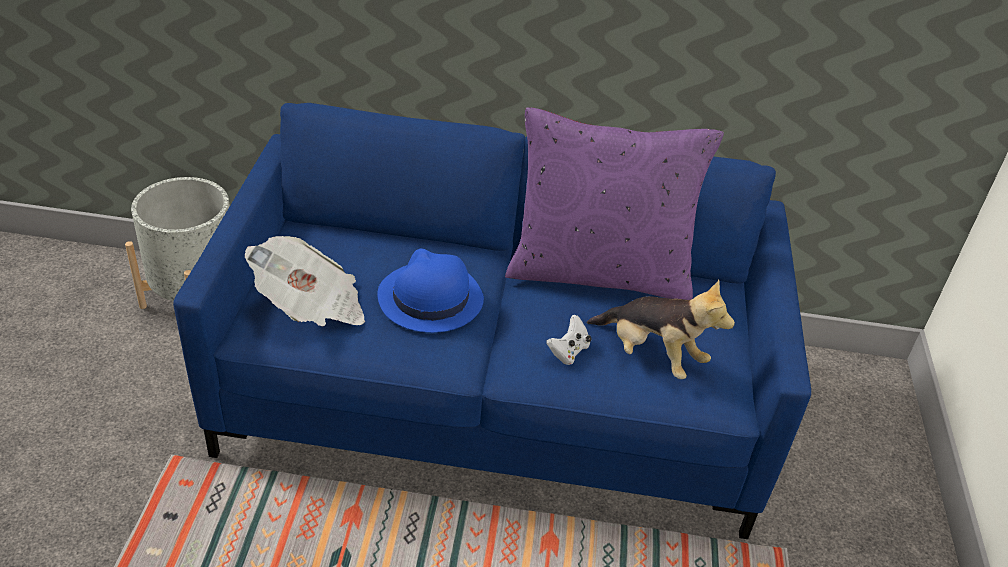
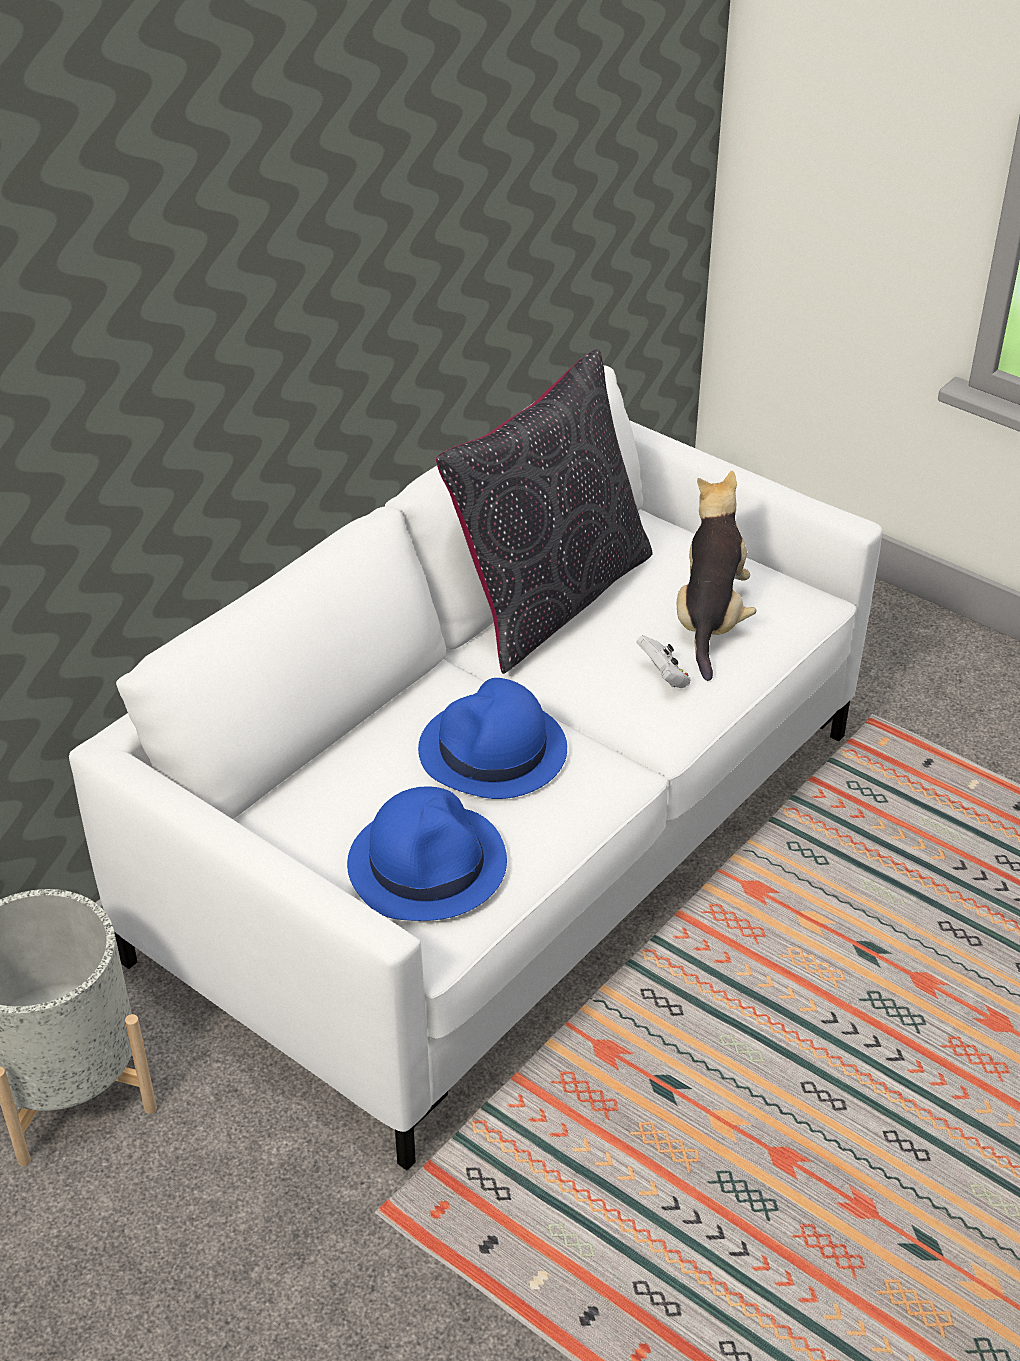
camera: 55 degrees left, 0 degrees up
blue sofa [173,103,811,539] -> white sofa [69,365,882,1170]
newspaper [245,236,365,326] -> blue hat [347,786,507,921]
purple pillow [505,107,724,300] -> black pillow [436,349,653,674]
plush toy [586,279,735,379] -> plush toy turned 60 degrees counterclockwise [677,471,756,681]

